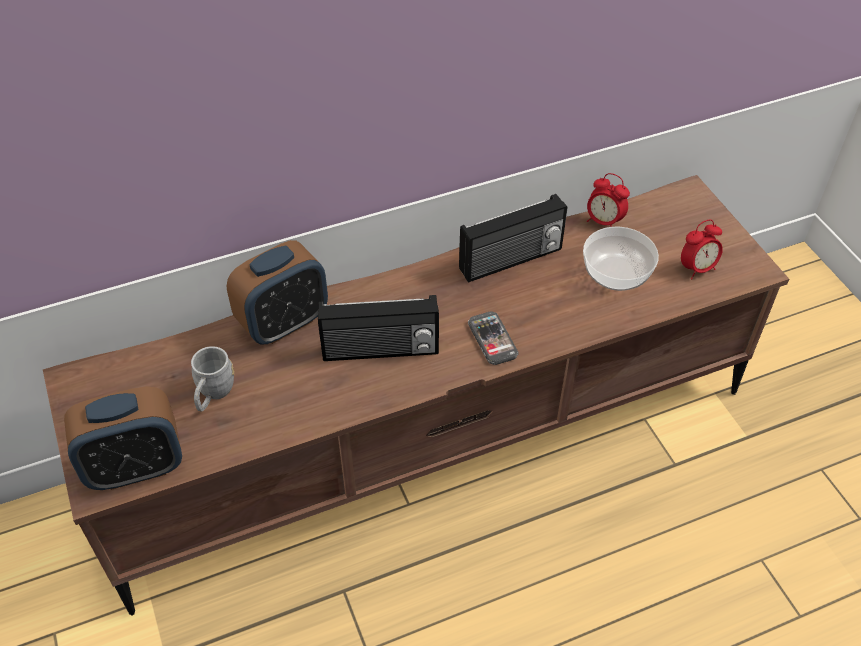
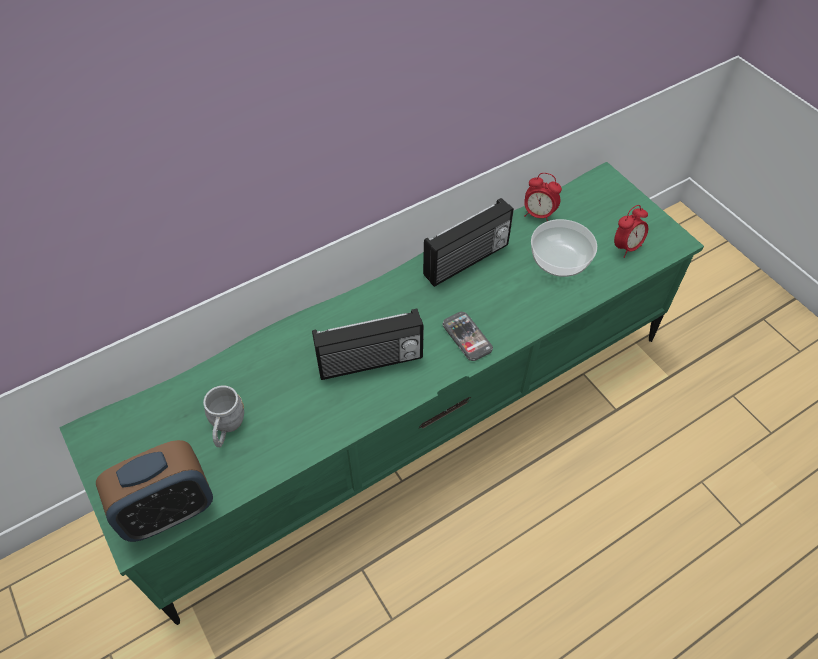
camera: 10 degrees left, 5 degrees up
brown tv stand [43,175,789,616] -> green tv stand [59,162,704,625]
alarm clock [227,240,328,345] -> none

